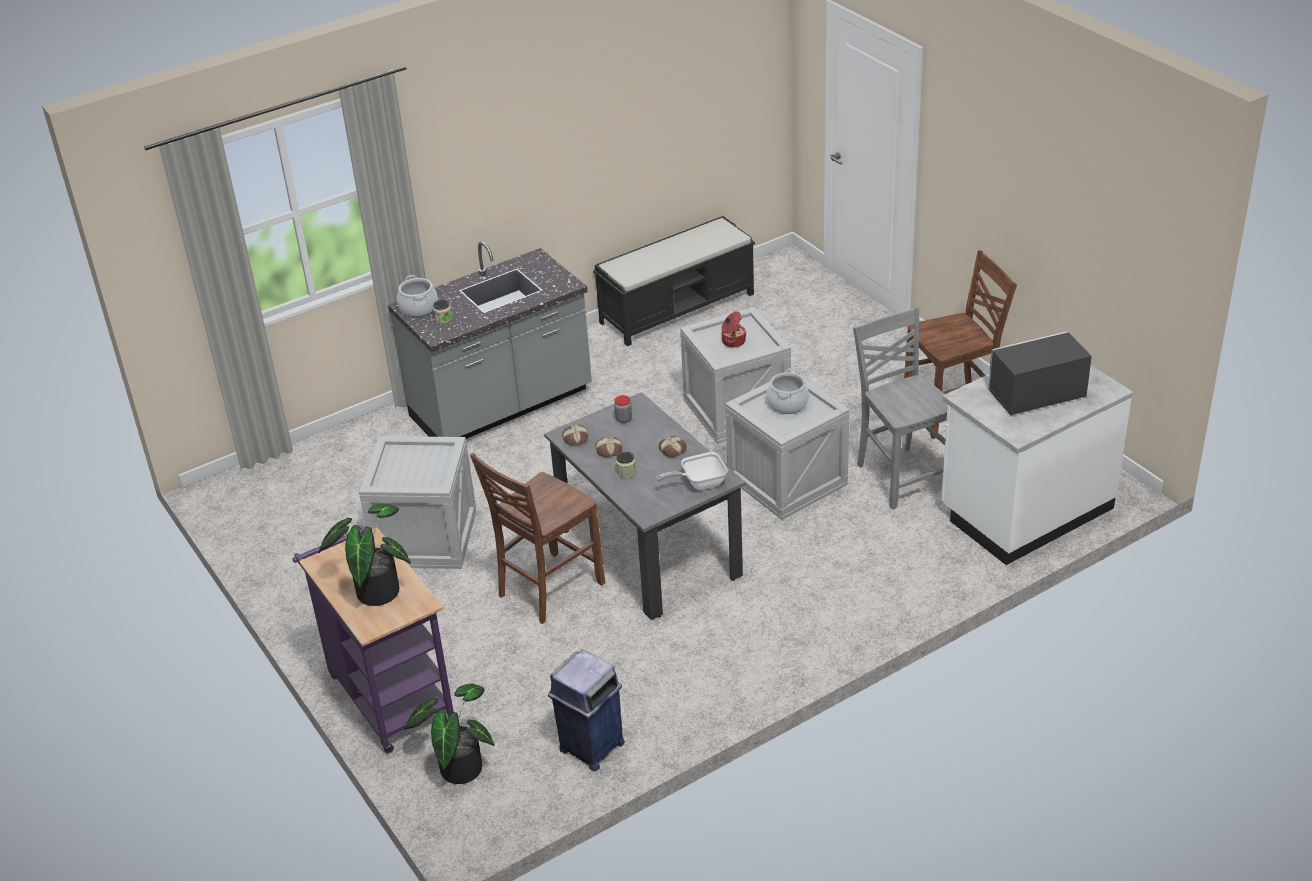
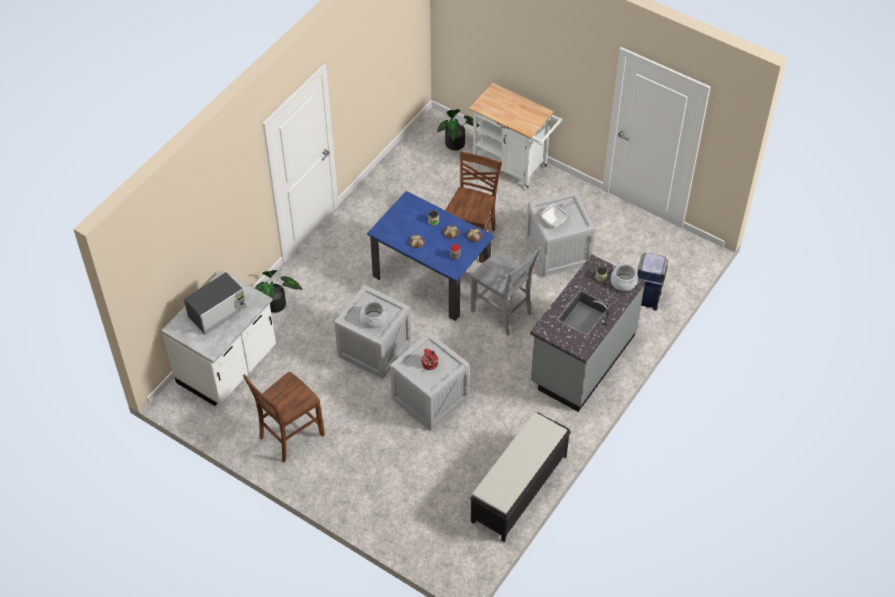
camera: 155 degrees right, 15 degrees up
purple cart [292,525,454,754] -> white cart [469,83,563,190]
potted plant [319,503,411,606] -> potted plant moved to [255,270,303,313]
grey dining table [544,392,746,620] -> blue dining table [367,191,494,321]
blue trash can [548,649,625,771] -> blue trash can moved to [637,253,668,311]
frying pan [657,452,728,490] -> frying pan moved to [541,201,575,228]
grey chair [853,307,948,510] -> grey chair moved to [471,247,541,336]

